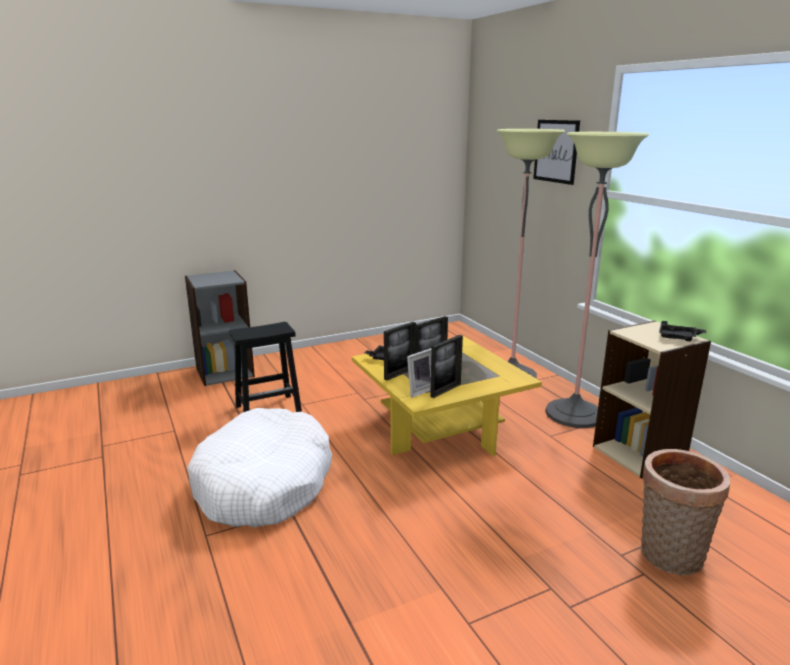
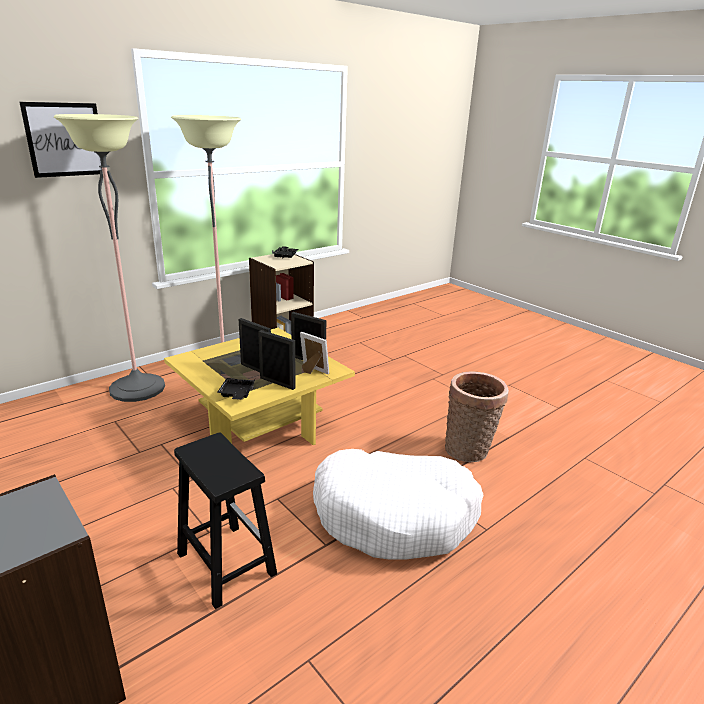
camera: 105 degrees left, 5 degrees up
basket [641,449,730,575] -> basket moved to [445,371,509,462]

